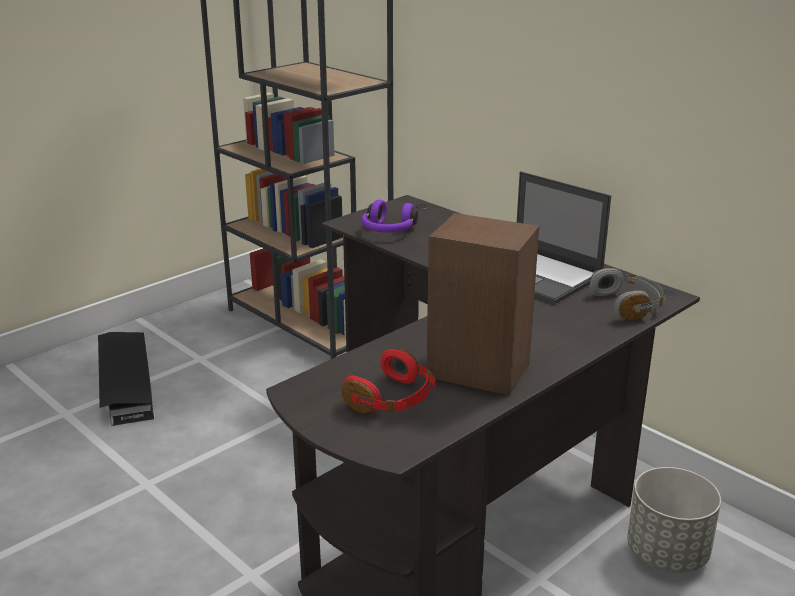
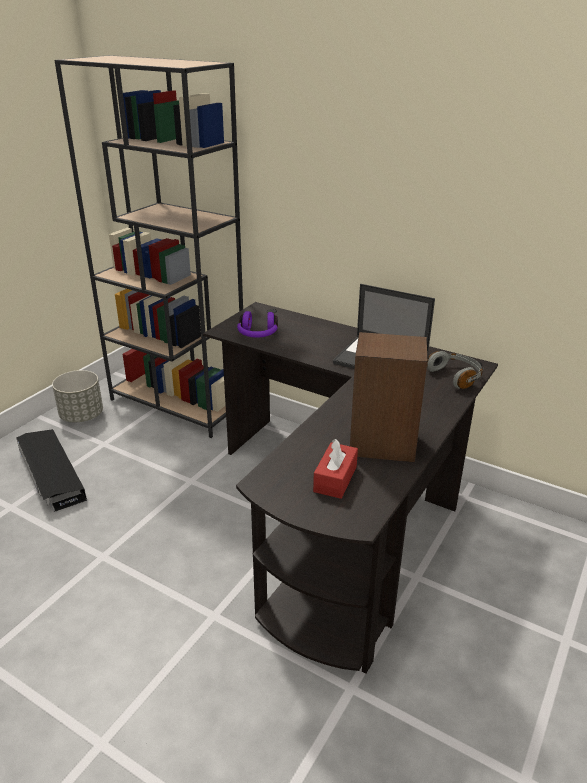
camera: 15 degrees left, 5 degrees up
red headphones [342,349,436,413] -> red tissue box [313,439,358,499]
grey planter [627,467,721,573] -> grey planter moved to [52,370,103,422]

